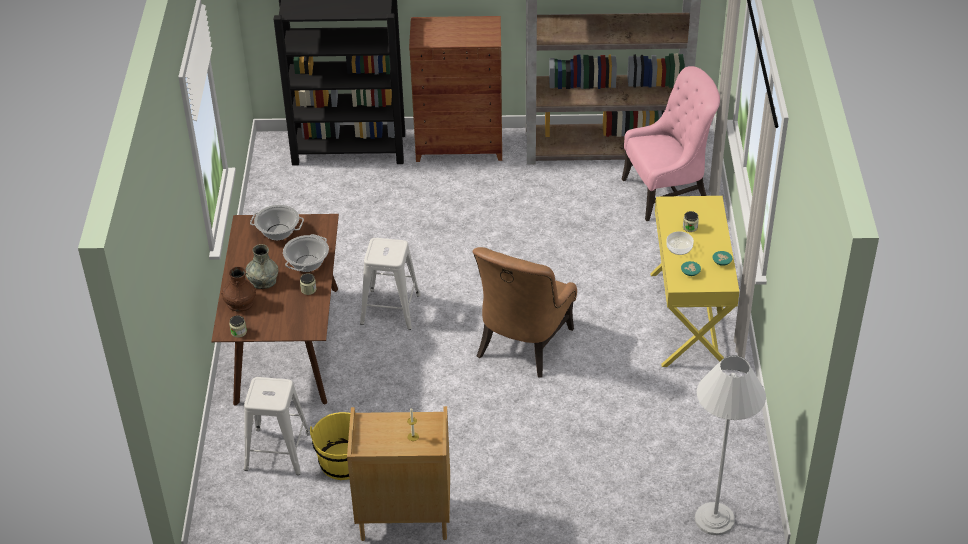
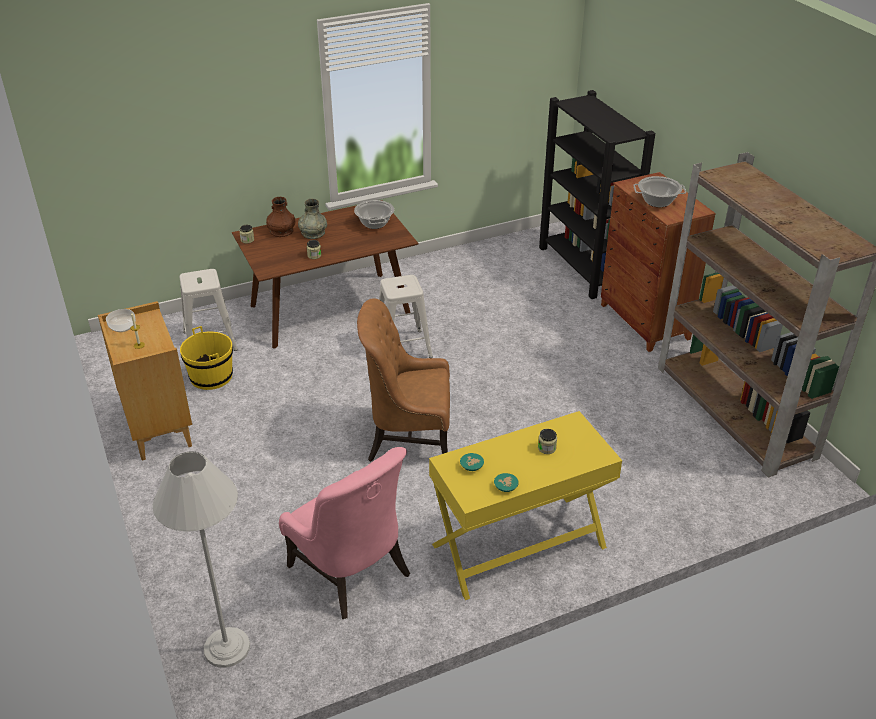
camera: 65 degrees right, 5 degrees down
cooking pot [283,234,329,272] -> cooking pot moved to [634,176,686,207]
pink chair [622,66,720,221] -> pink chair moved to [279,447,410,619]
bowl [666,231,694,255] -> bowl moved to [106,309,136,332]

